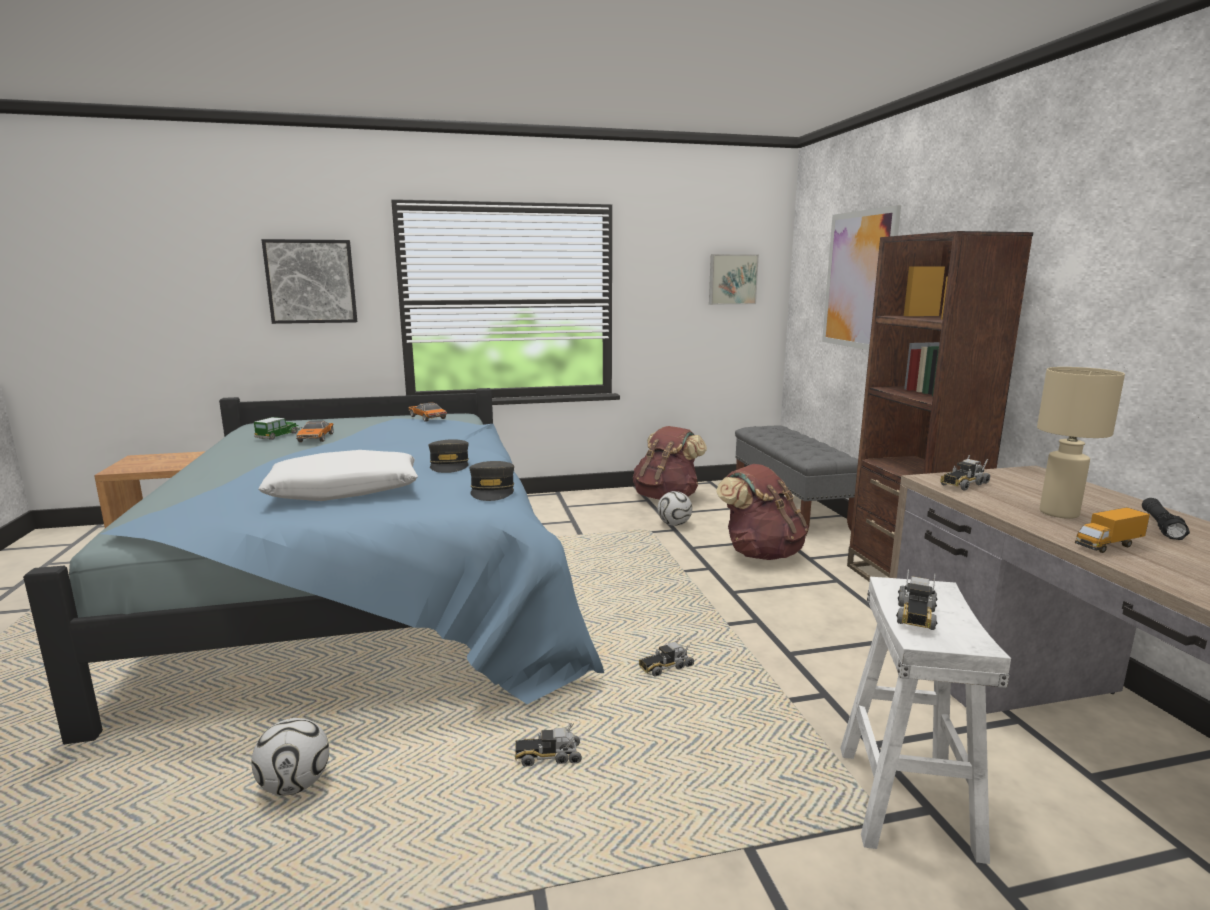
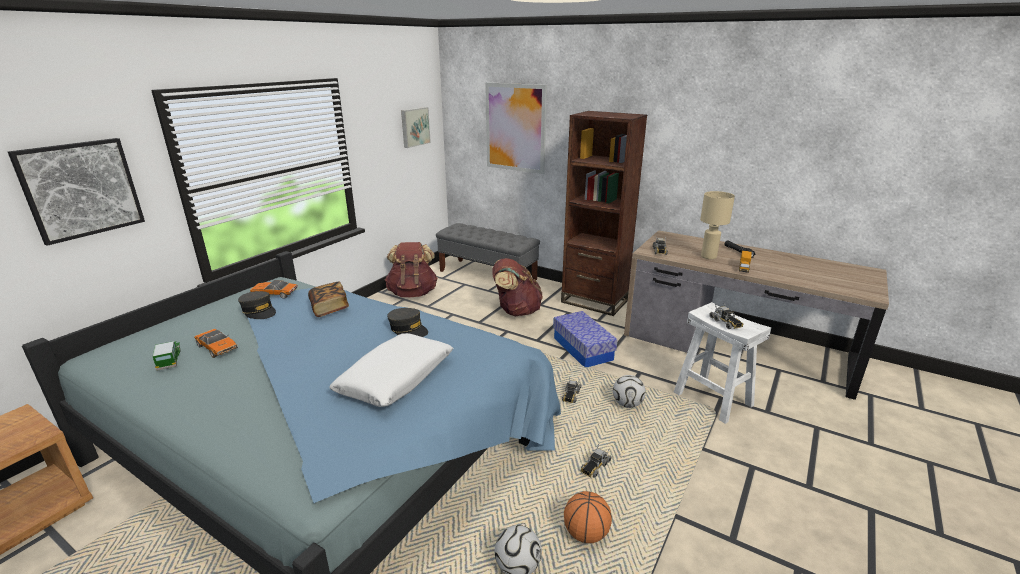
camera: 45 degrees left, 10 degrees up
grey cap [469,461,514,501] -> grey cap moved to [238,291,276,319]
football [658,491,692,526] -> football moved to [613,375,646,408]
none -> book [308,281,349,317]
none -> storage box [553,311,617,367]
none -> basketball [564,491,612,543]

